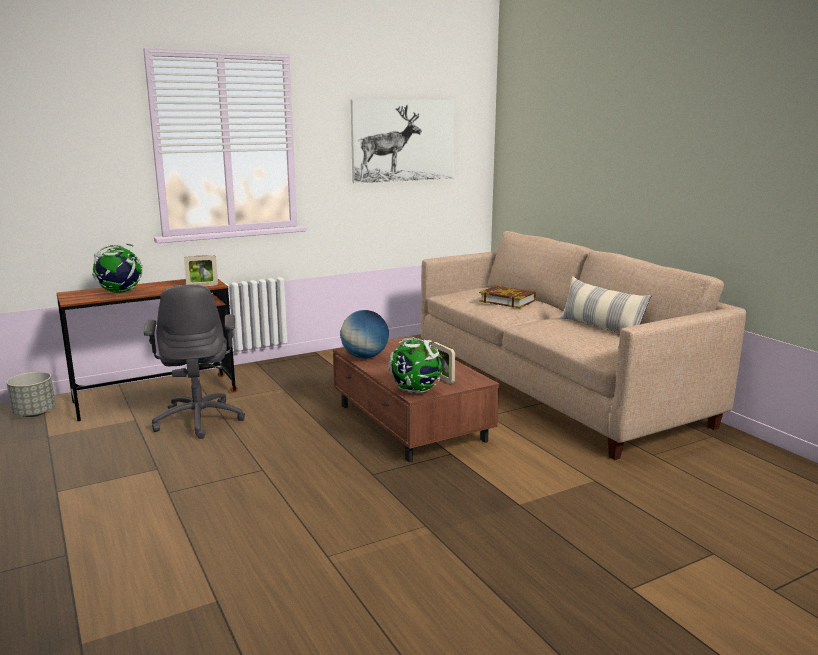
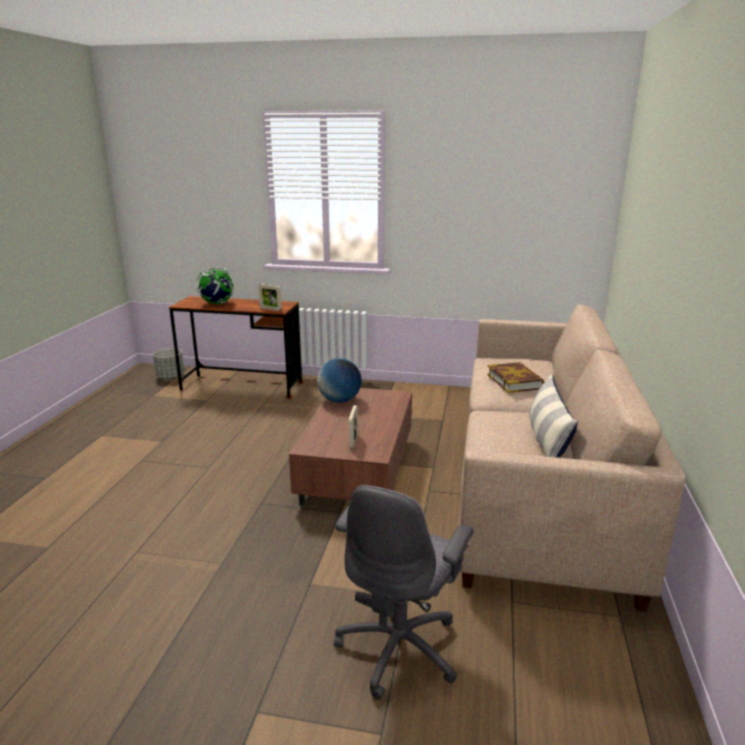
camera: 40 degrees right, 5 degrees up
grey office chair [144,284,245,439] -> grey office chair moved to [334,485,474,700]
picture [351,100,455,184] -> none
globe [388,337,443,393] -> none

